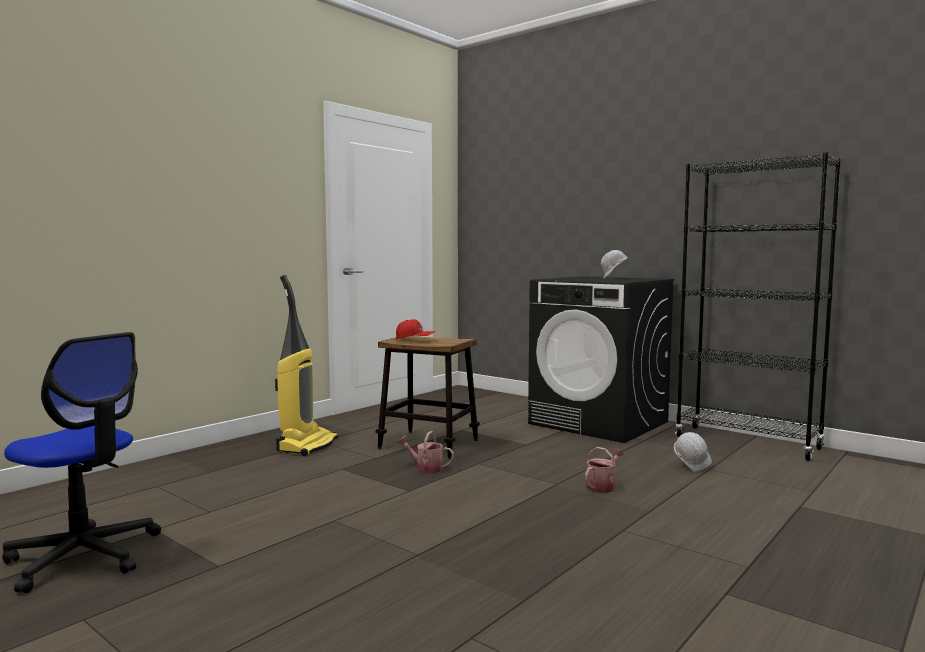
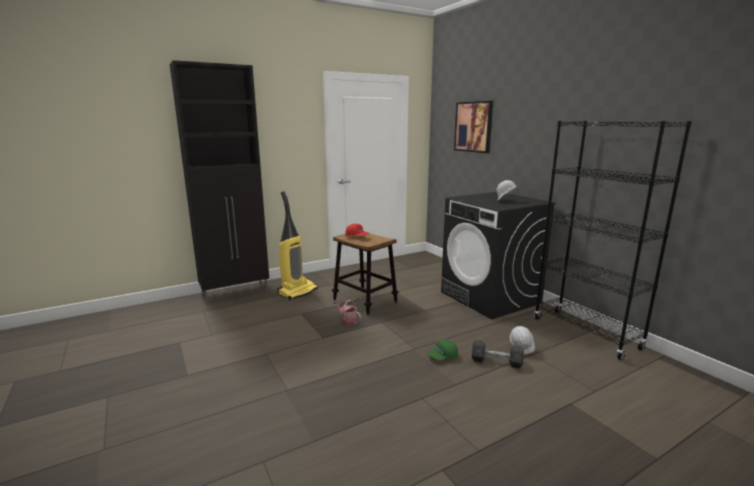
camera: 20 degrees right, 10 degrees up
office chair [2,332,161,593] -> none
watering can [585,447,624,493] -> green cap [427,340,458,360]
none -> black cabinet [170,60,269,304]
none -> picture [454,101,493,153]
none -> grey dumbbell [472,340,524,368]

